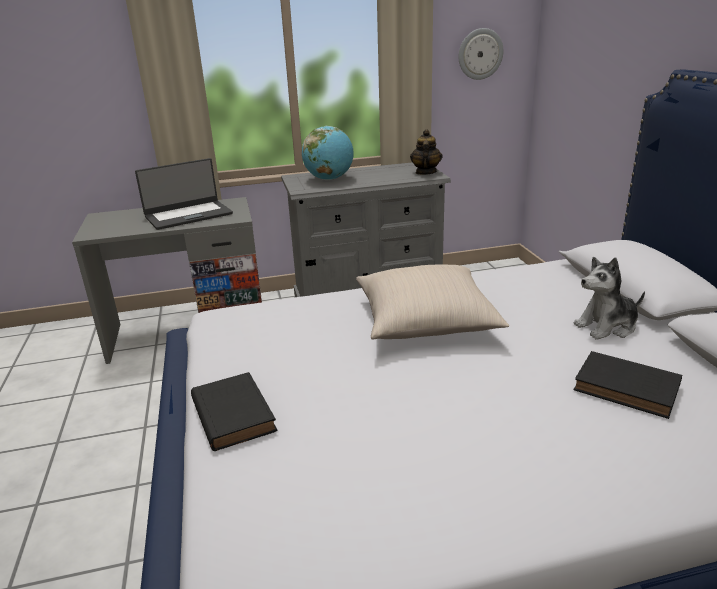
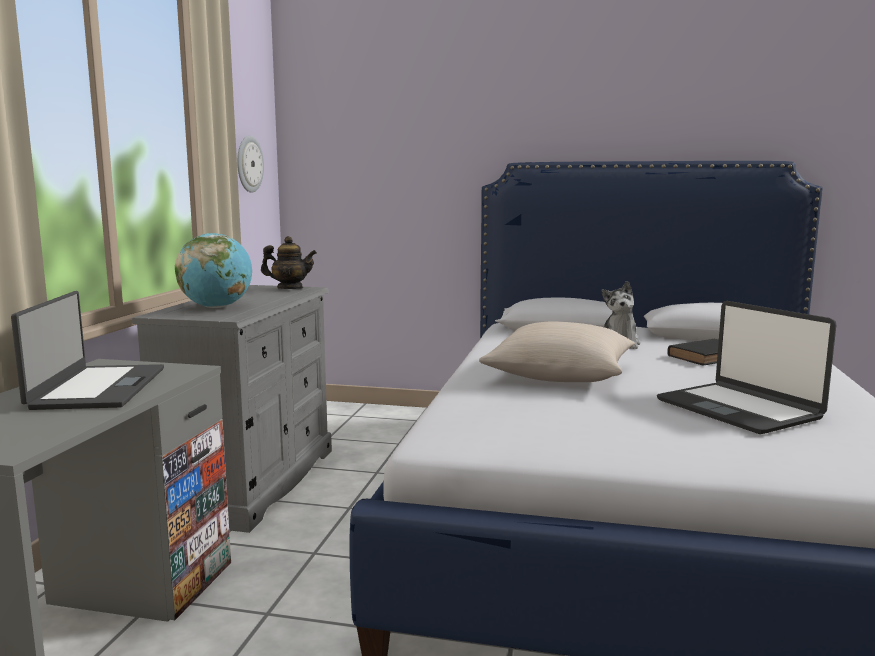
camera: 65 degrees left, 15 degrees down
black book [191,372,277,451] -> none
teapot [410,129,443,175] -> teapot turned 150 degrees clockwise [261,236,317,289]
none -> laptop [657,301,836,434]

